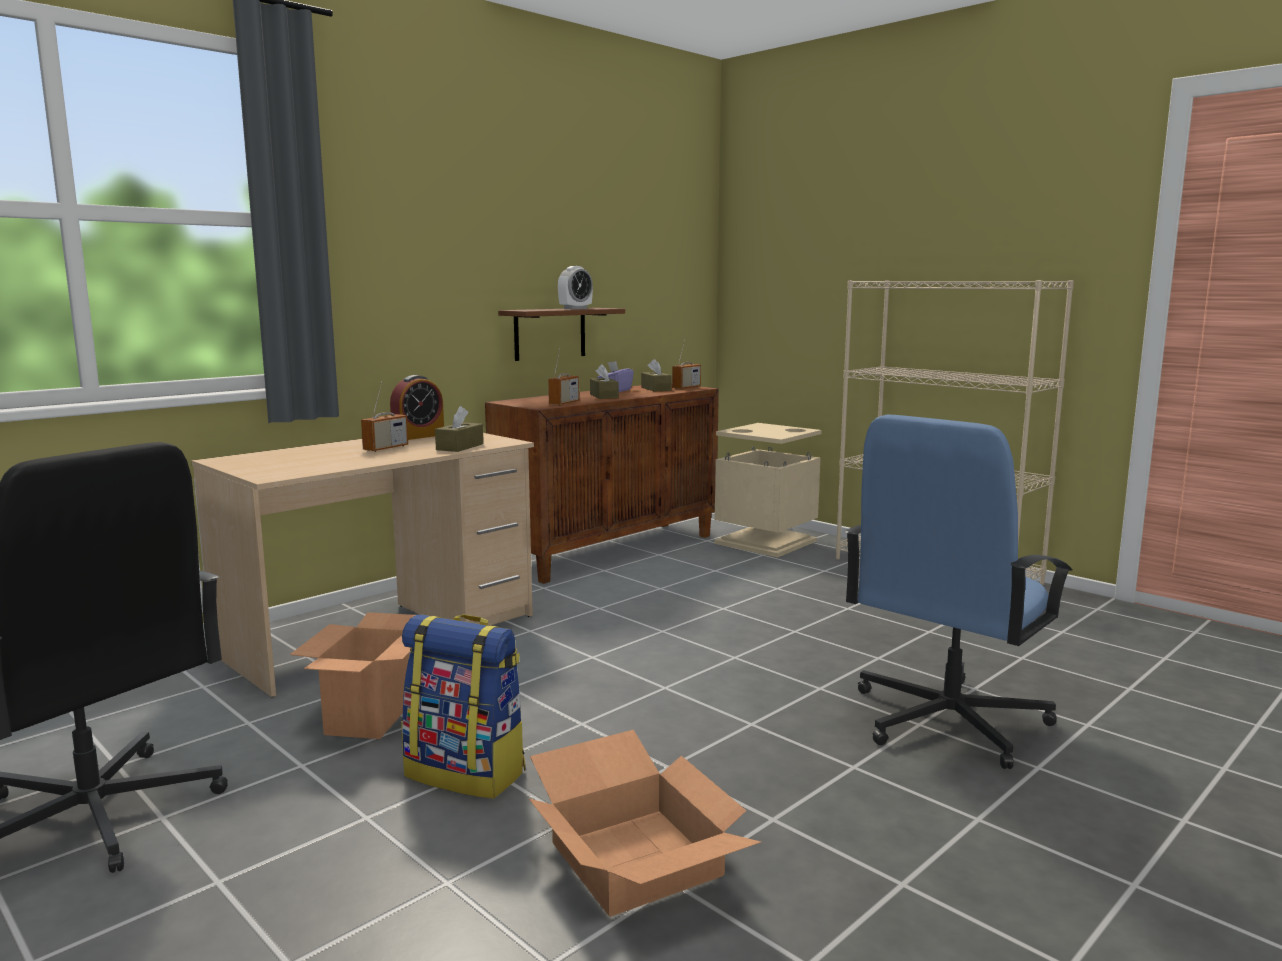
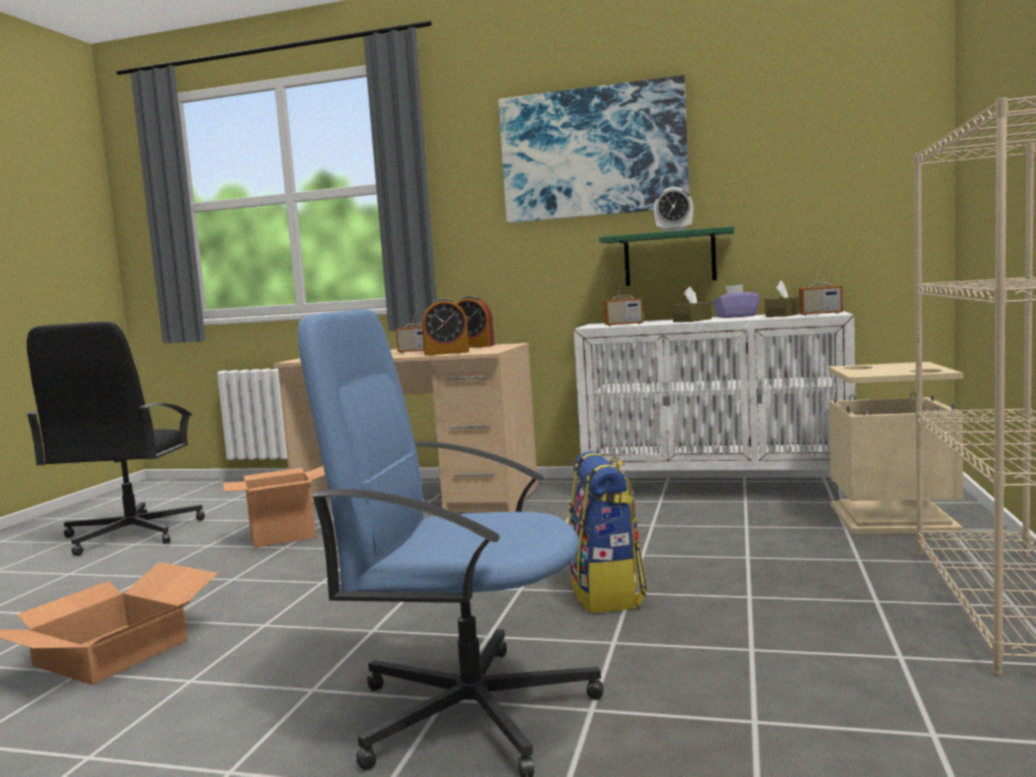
camera: 60 degrees right, 5 degrees down
backpack [401,614,525,799] -> backpack moved to [568,451,648,613]
brown tissue box [435,406,484,452] -> alarm clock [422,298,469,356]
brown cabinet [485,384,719,584] -> white cabinet [574,311,855,499]
brown shelf [498,308,625,361] -> green shelf [599,226,734,286]
none -> picture [498,75,689,223]

